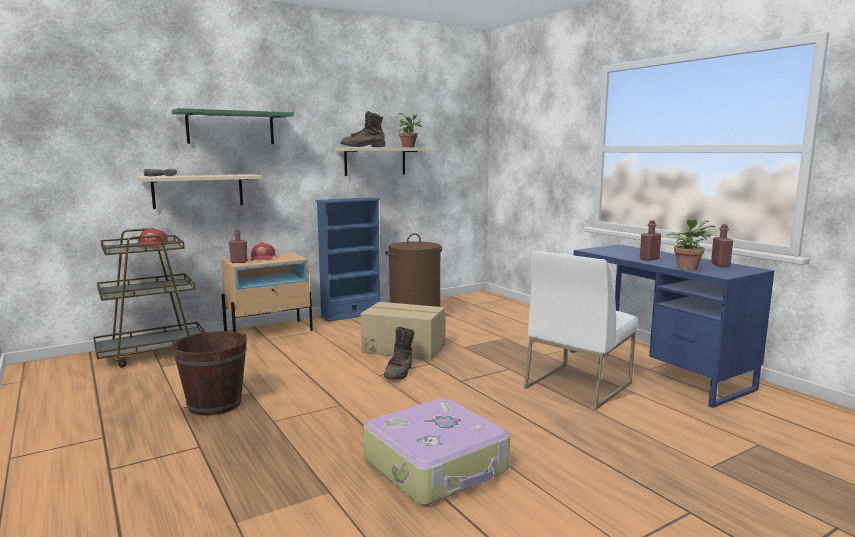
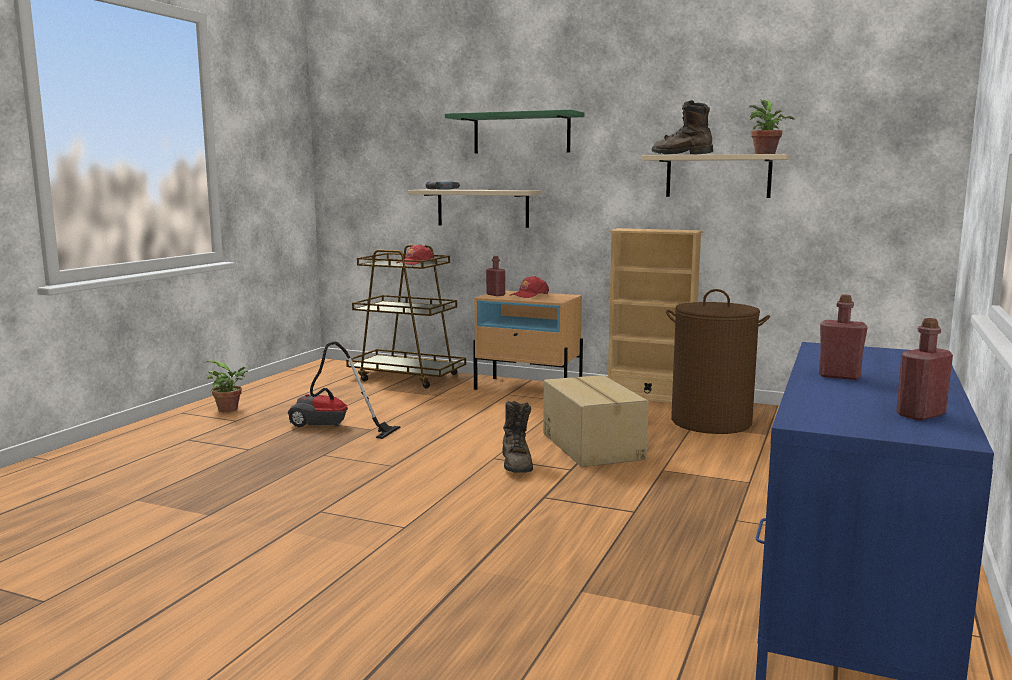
camera: 55 degrees right, 0 degrees up
brown bucket [172,331,247,416] -> vacuum cleaner [288,341,401,439]
blue bookcase [316,197,380,322] -> beige bookcase [608,228,703,403]
suitcase [364,398,510,505] -> none
brown boot [384,327,414,380] -> brown boot turned 75 degrees counterclockwise [502,401,533,473]
white chair [524,250,638,410] -> none
potted plant [666,219,715,270] -> potted plant moved to [206,360,248,412]

